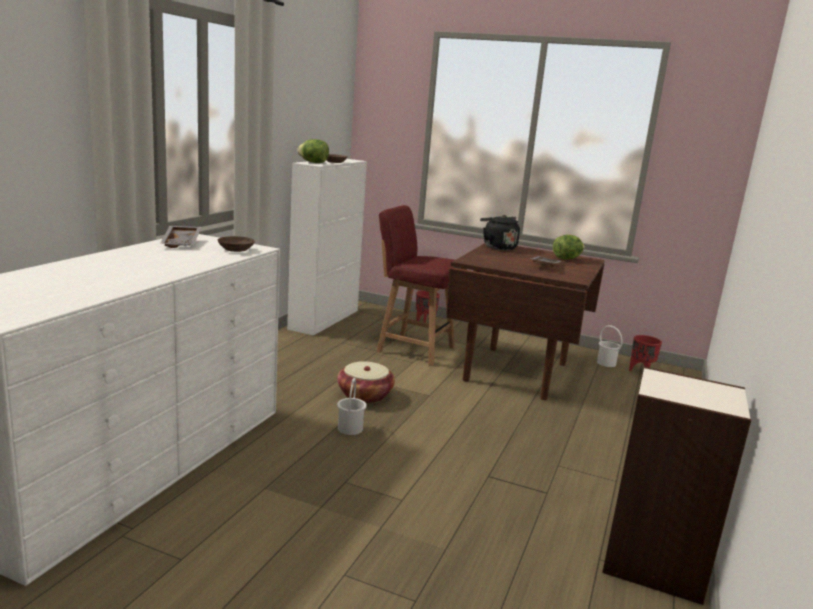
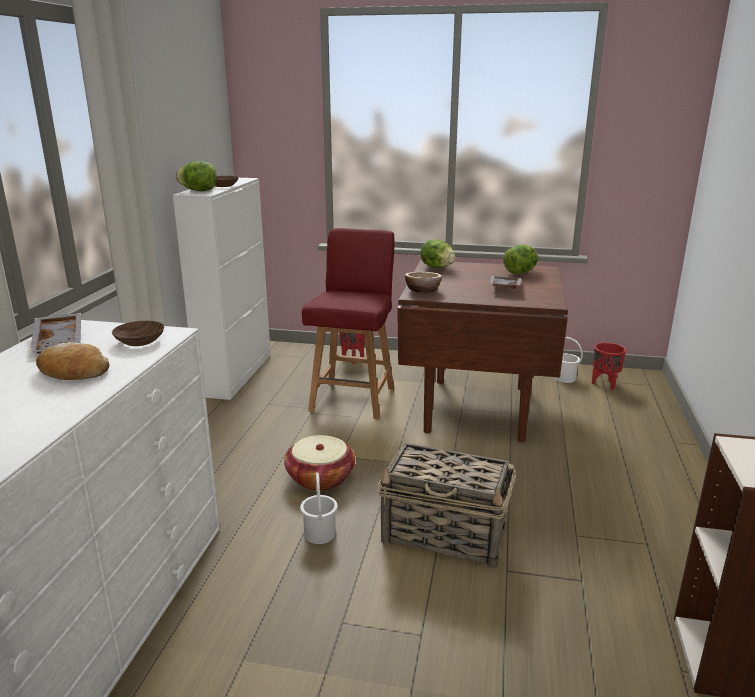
camera: 10 degrees left, 5 degrees up
red chair [376,205,467,366] -> red chair turned 90 degrees clockwise [302,228,395,419]
black kettle [480,215,520,250] -> lettuce [420,239,456,268]
none -> bread [36,342,110,380]
none -> basket [378,443,516,569]
none -> bowl [405,272,442,293]

